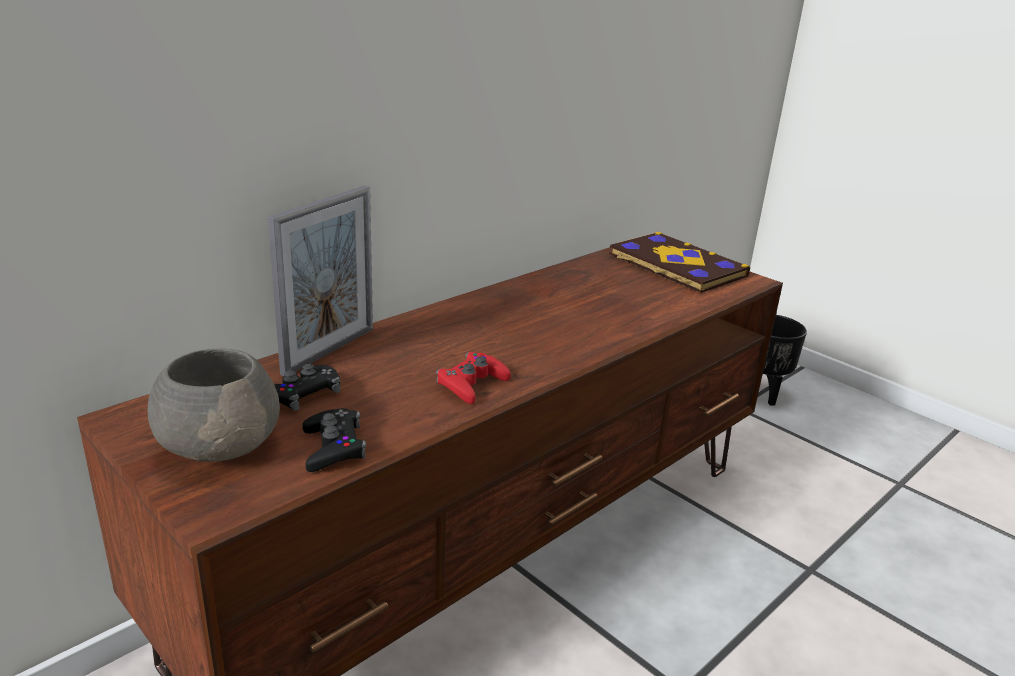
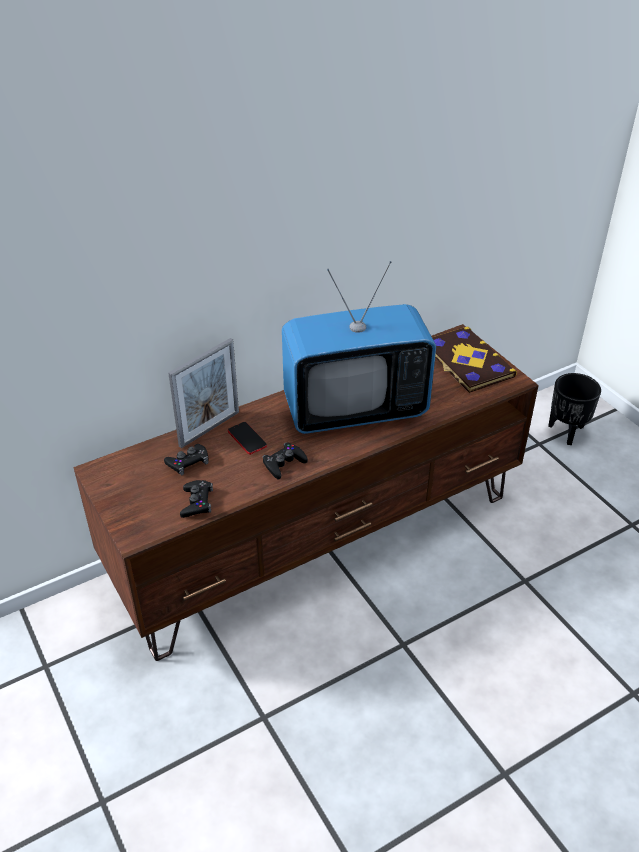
camera: 15 degrees right, 15 degrees up
grey bowl [148,348,280,462] -> none
red game controller [436,352,511,404] -> black game controller [262,442,308,480]
none -> phone [228,422,267,455]
none -> television [282,261,436,434]

